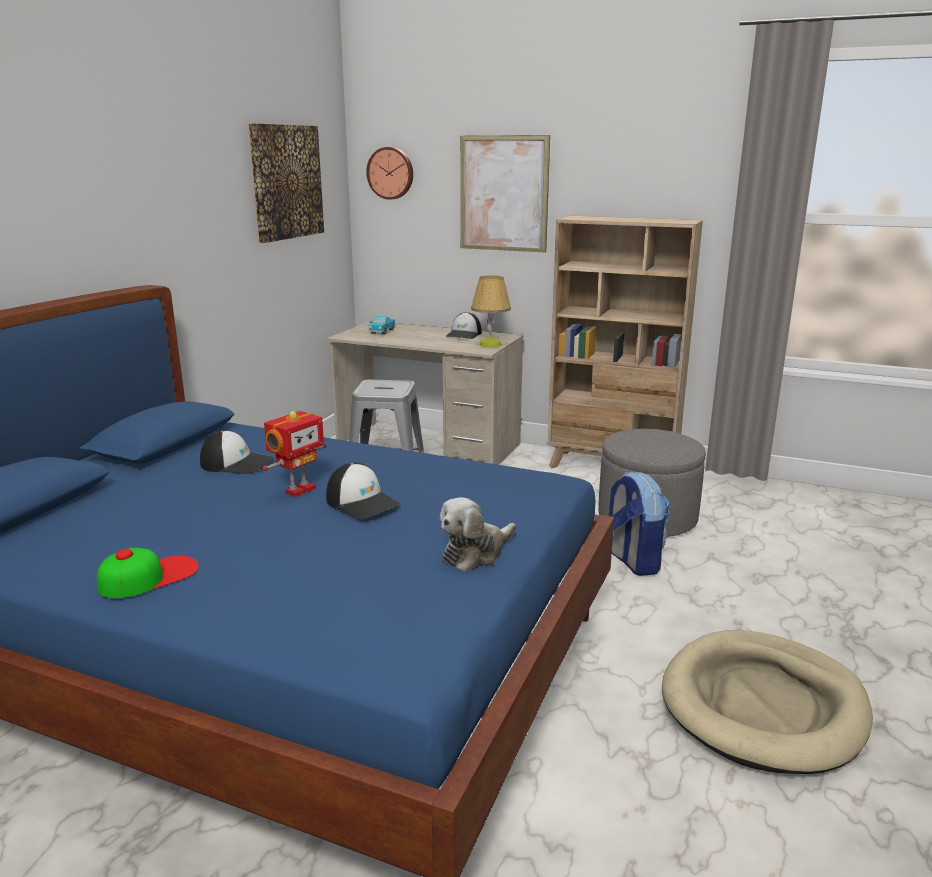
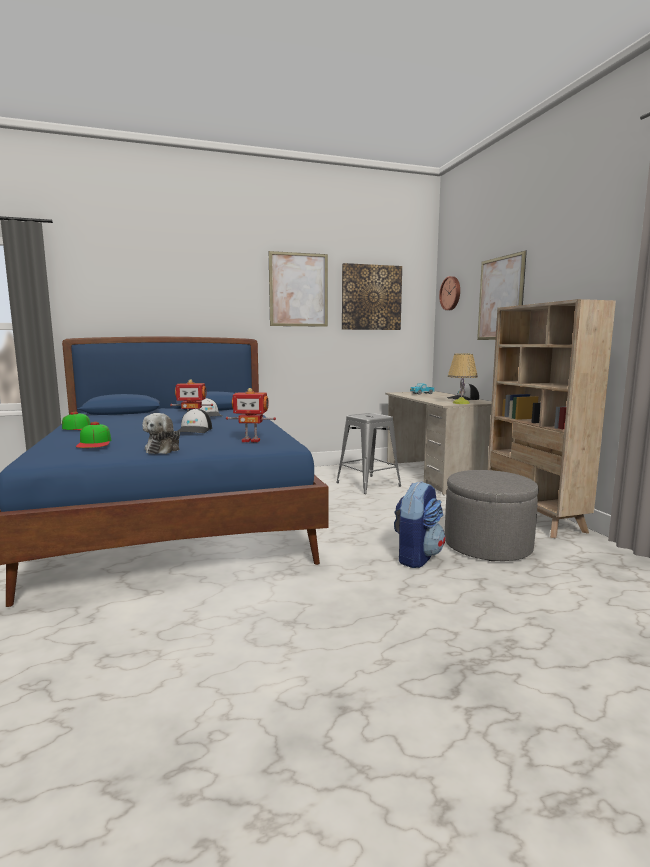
camera: 50 degrees right, 10 degrees down
plush toy [440,497,516,572] -> plush toy turned 90 degrees counterclockwise [142,413,180,454]
beige dog bed [662,630,873,774] -> none
none -> cap [76,422,111,448]
none -> toy robot [226,388,276,442]
none -> picture [269,251,328,327]

